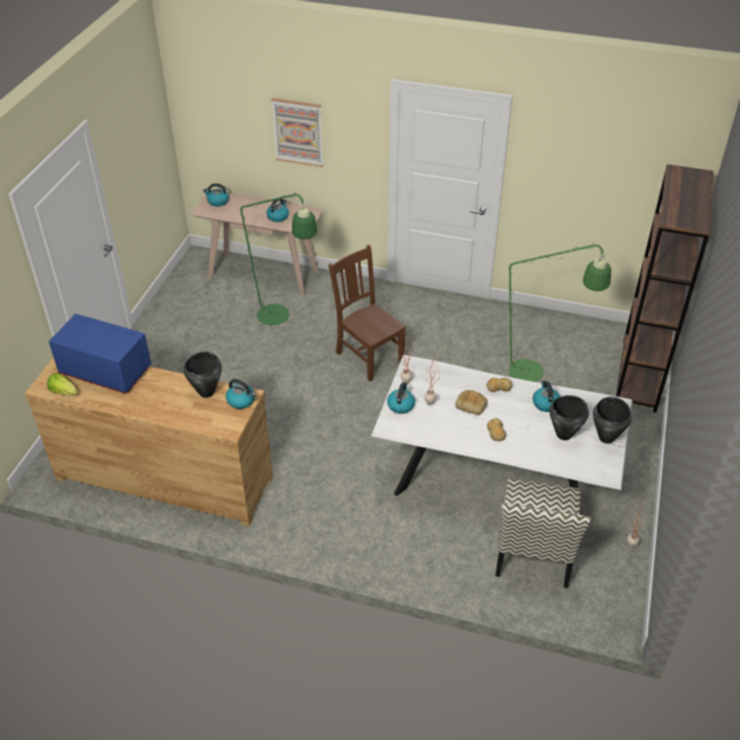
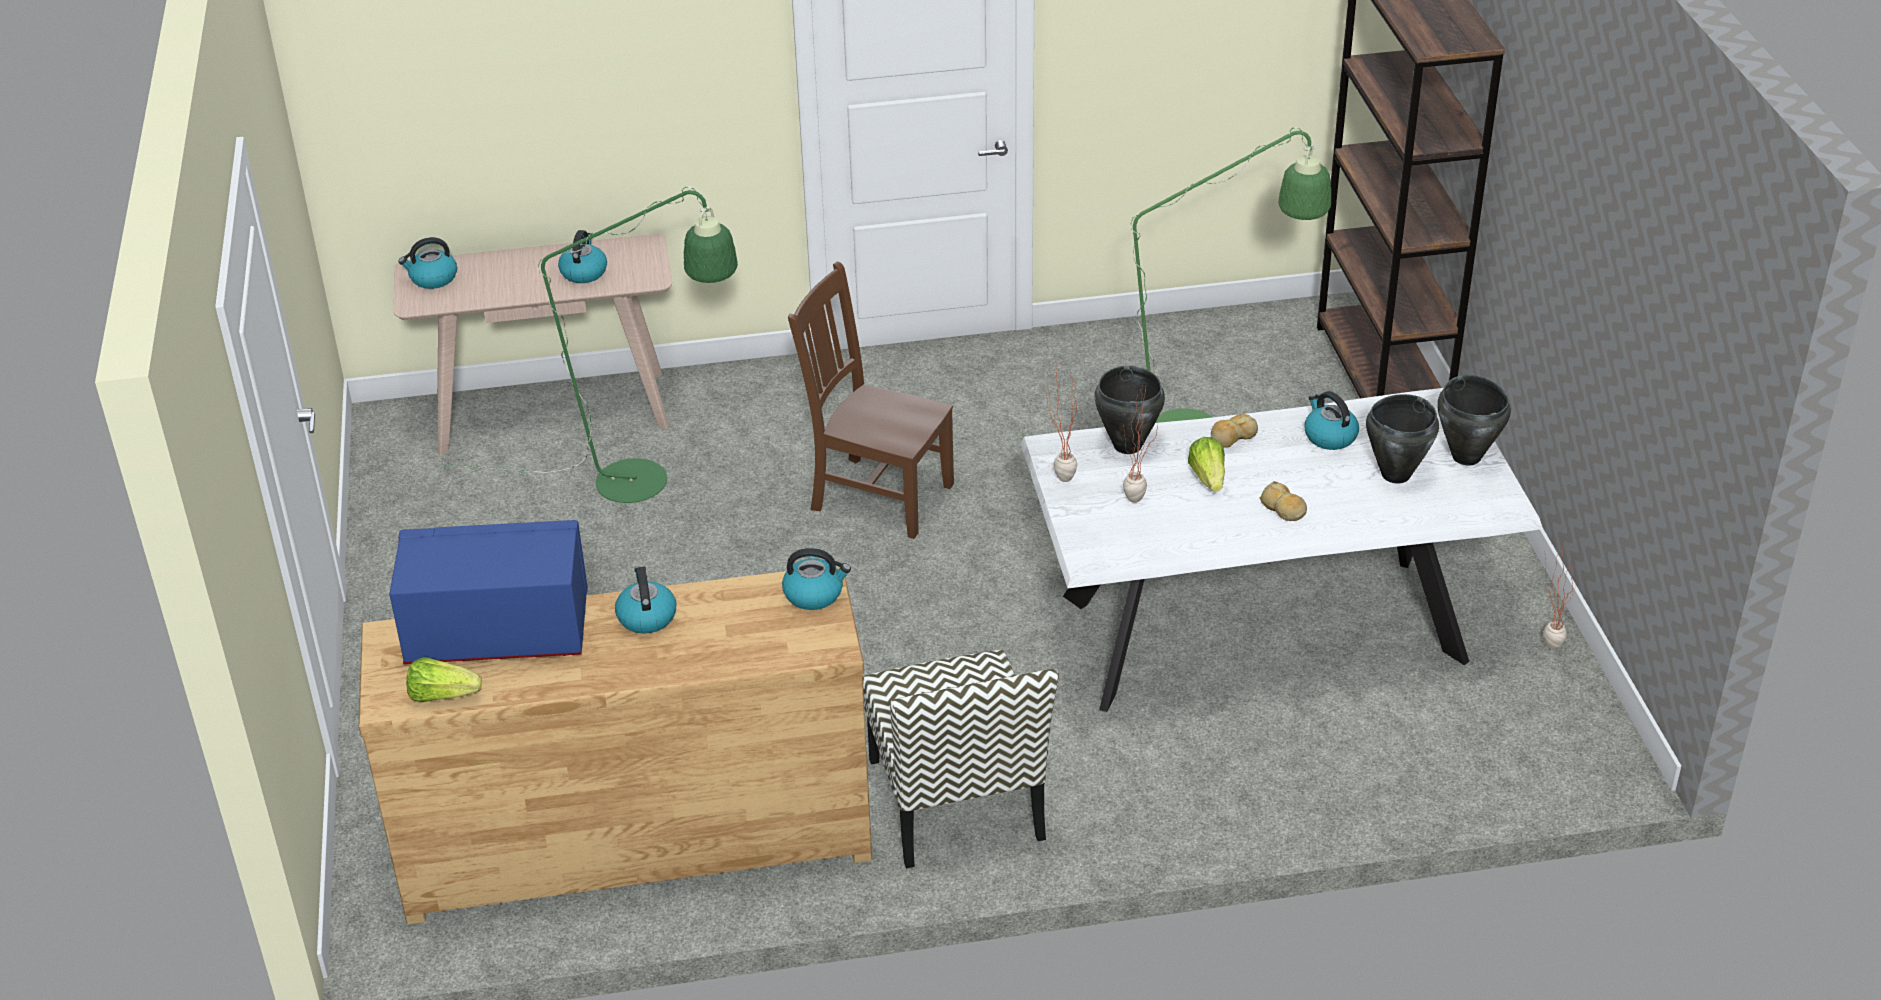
camera: 25 degrees left, 5 degrees down
black cooking pot [183,352,222,398] -> black cooking pot moved to [1094,365,1165,454]
picture [271,98,323,167] -> none
kettle [387,382,415,414] -> kettle moved to [615,566,676,634]
bread [455,390,488,415] -> lettuce [1188,437,1225,491]
chair [495,478,591,588] -> chair moved to [863,650,1059,868]

